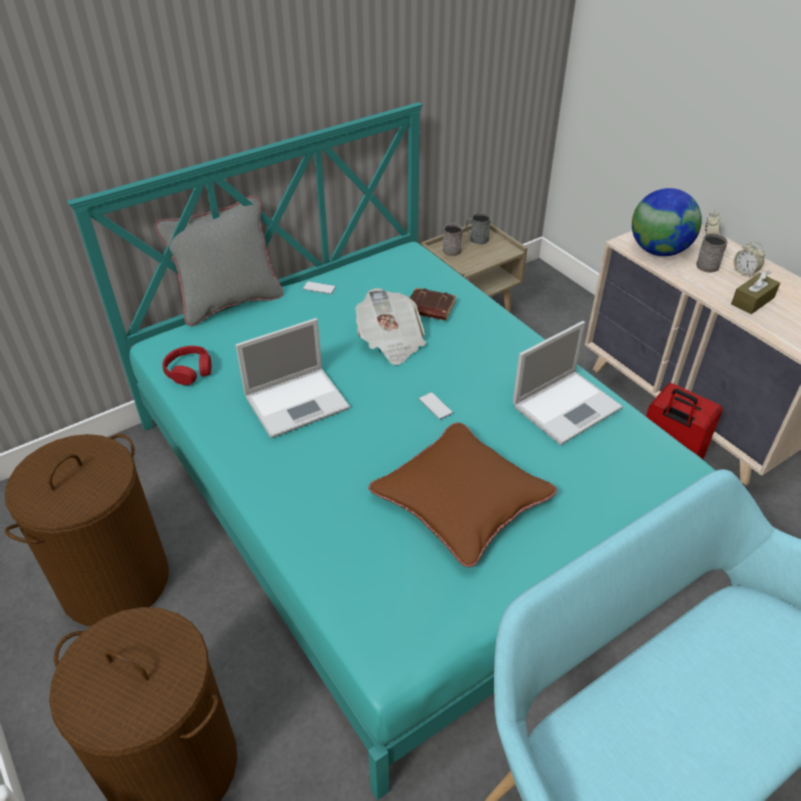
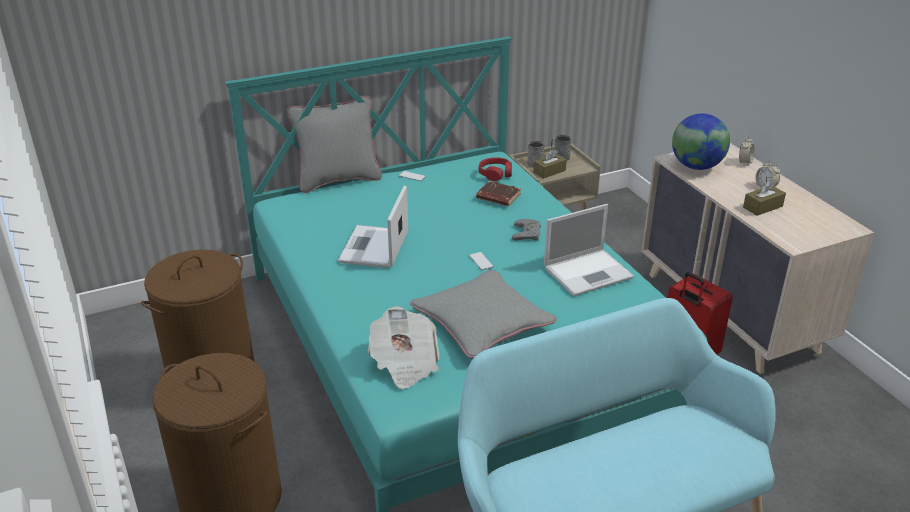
camera: 10 degrees right, 10 degrees down
red headphones [162,346,211,385] -> red headphones moved to [478,157,512,181]
laptop [235,318,350,438] -> laptop turned 120 degrees clockwise [338,186,408,268]
newspaper [355,288,426,365] -> newspaper moved to [368,306,439,389]
brown pillow [368,422,557,567] -> grey pillow [410,270,557,358]
grey mug [696,233,728,273] -> none
none -> grey game controller [512,219,541,241]
none -> brown tissue box [533,149,567,179]

